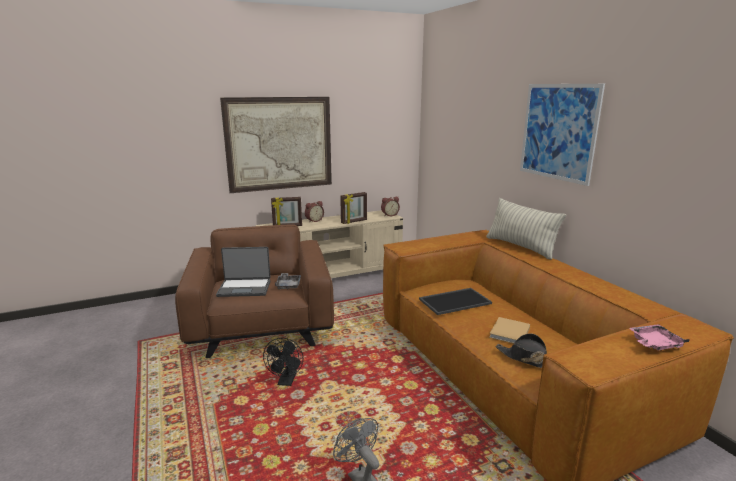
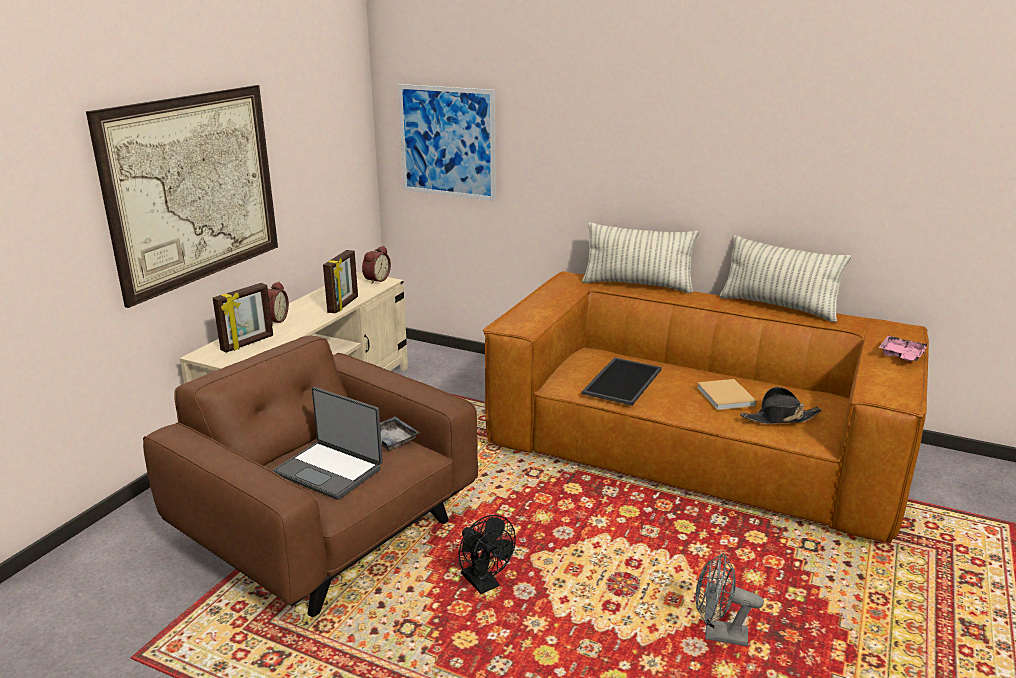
camera: 40 degrees left, 5 degrees up
laptop [216,247,271,297] -> laptop turned 75 degrees clockwise [273,387,383,500]
picture [520,84,605,186] -> picture moved to [398,84,496,201]
none -> pillow [720,235,852,322]

